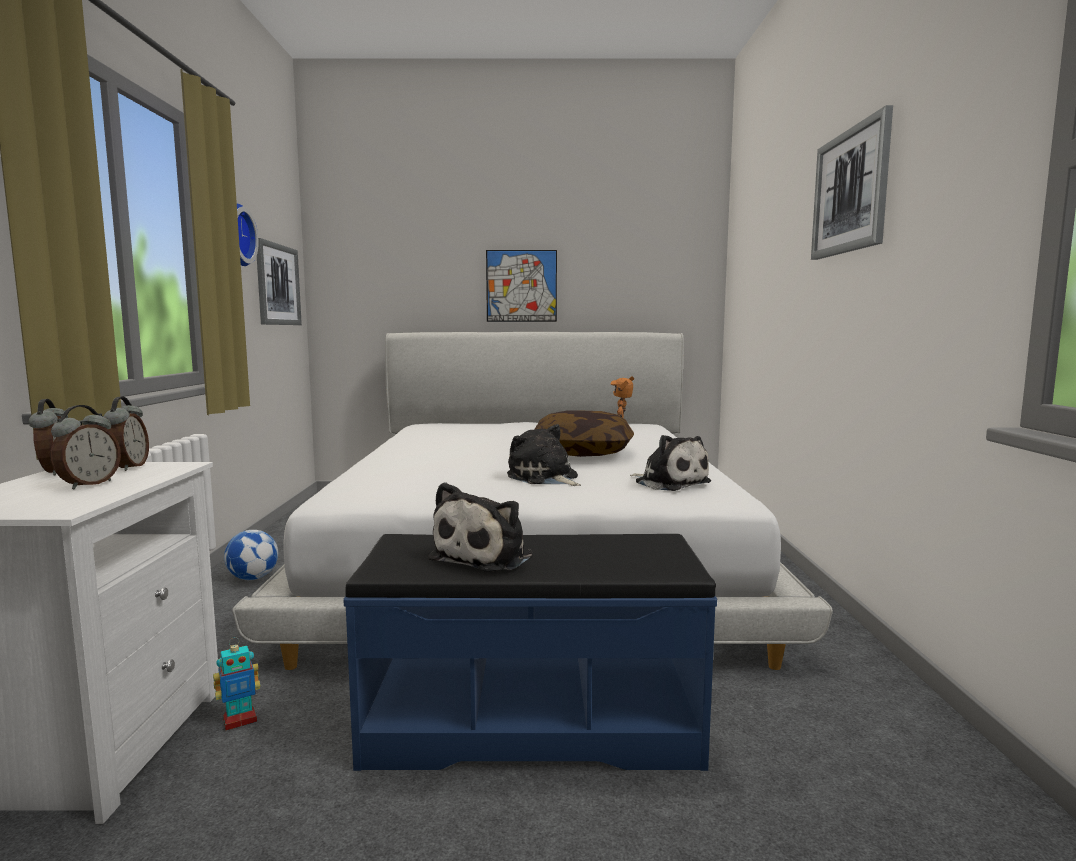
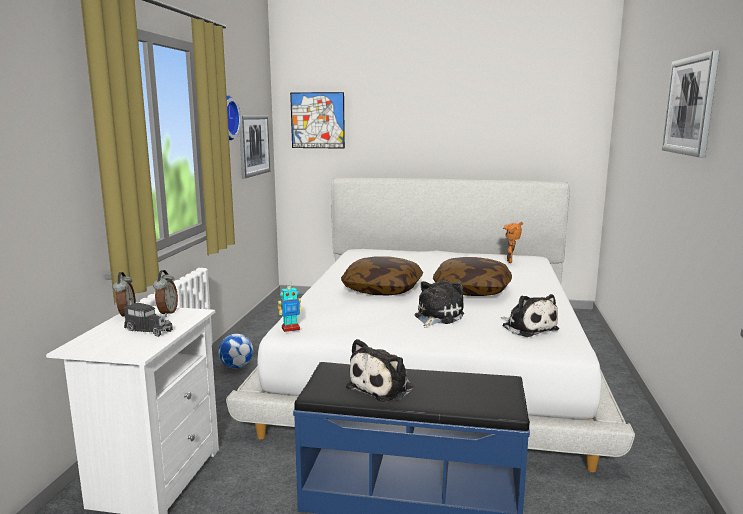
camera: 10 degrees right, 5 degrees up
alarm clock [50,405,121,489] -> toy truck [124,302,173,337]
toy robot [213,637,260,730] -> toy robot moved to [278,281,302,332]
picture [486,250,557,322] -> picture moved to [290,92,345,149]
plush toy [507,424,581,486] -> plush toy turned 60 degrees clockwise [415,281,464,328]
none -> pillow [341,256,423,295]

